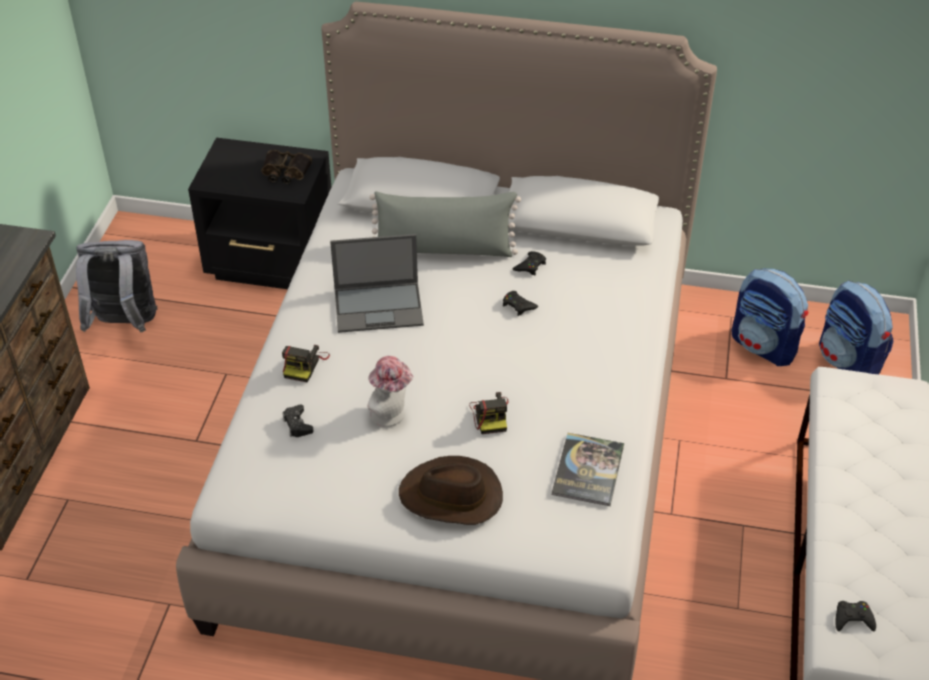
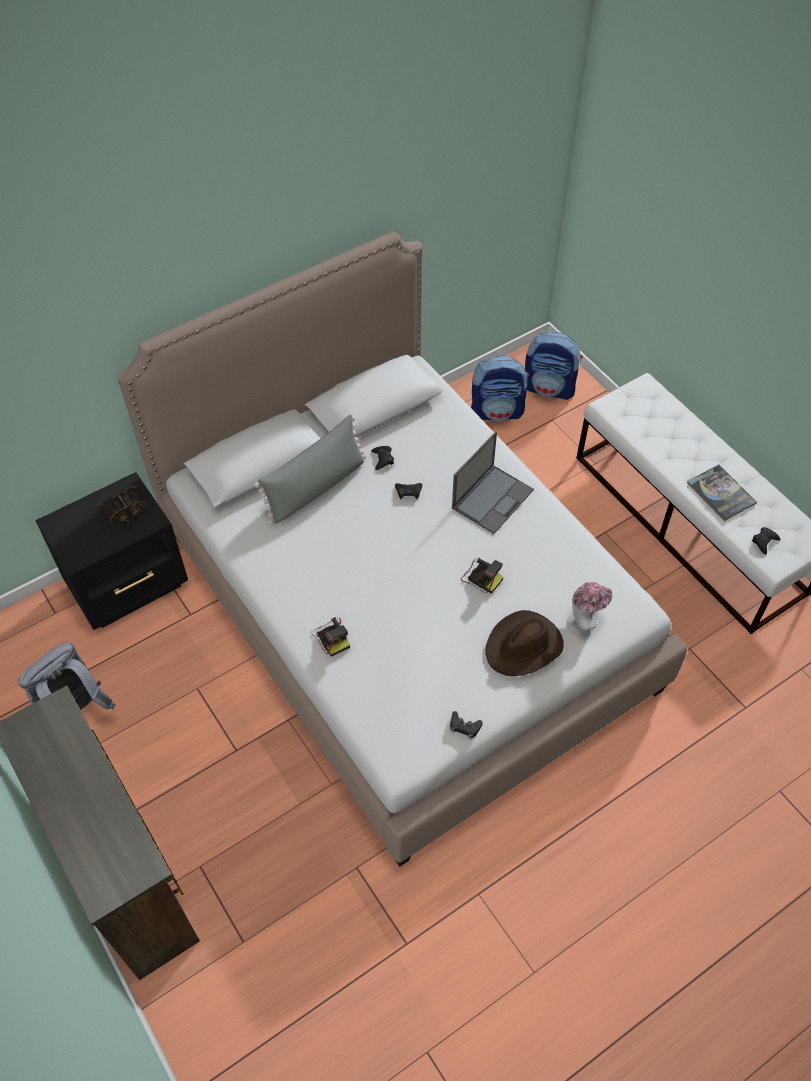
camera: 45 degrees left, 10 degrees up
black game controller [283,404,314,437] -> black game controller moved to [450,711,483,739]
laptop [330,234,424,333] -> laptop moved to [452,432,534,534]
hat [367,356,413,427] -> hat moved to [567,582,613,636]
book [552,433,624,506] -> book moved to [687,465,757,521]

